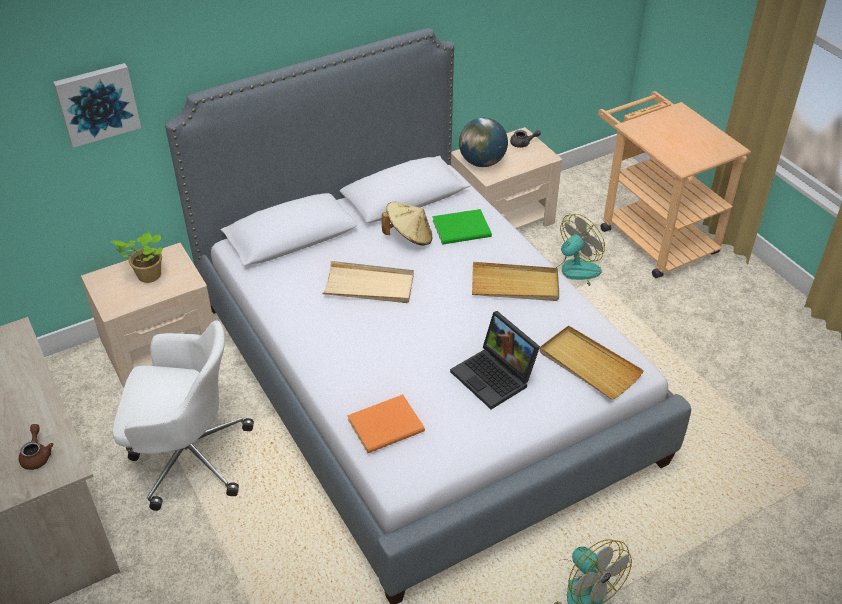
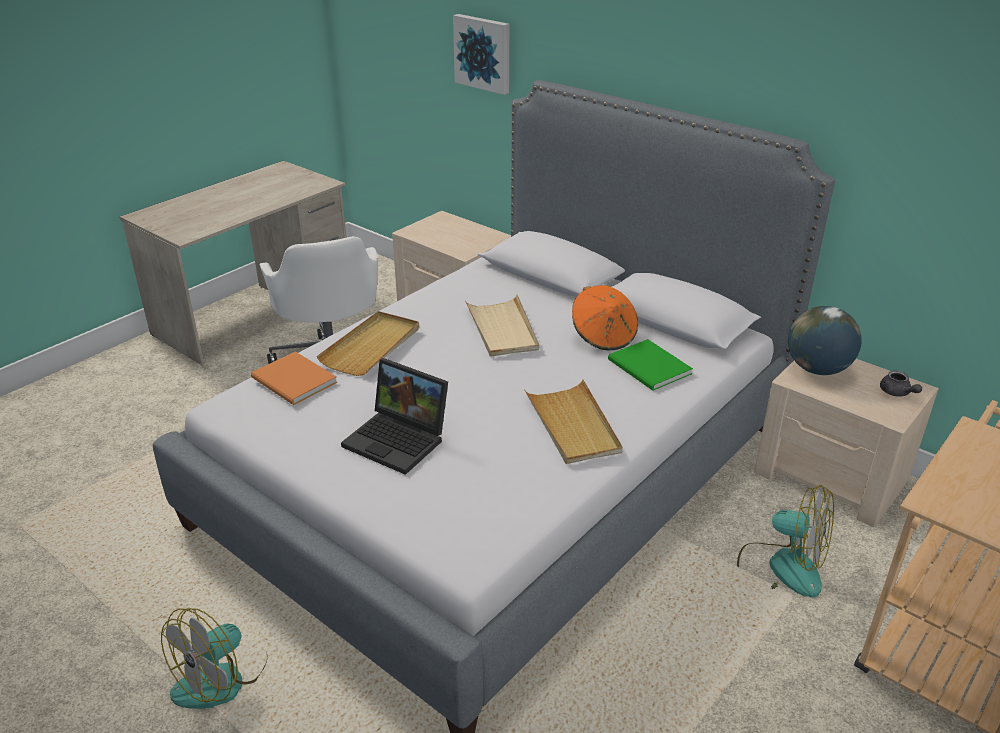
camera: 70 degrees right, 10 degrees down
brown teapot [19,424,54,470] -> none
potted plant [111,232,163,283] -> none
beige hat [382,202,432,246] -> orange hat [572,285,638,350]
laptop [450,311,540,409] -> laptop turned 90 degrees counterclockwise [341,358,448,475]
beige tray [539,325,644,400] -> beige tray moved to [317,311,419,376]

